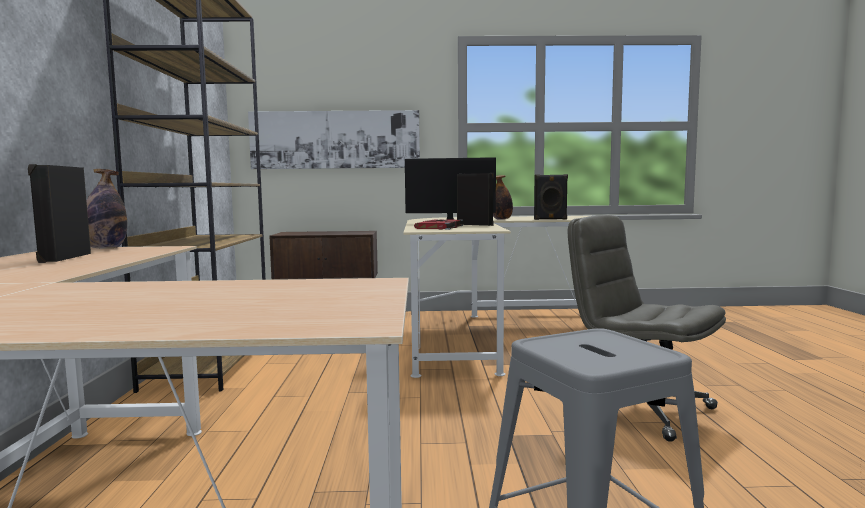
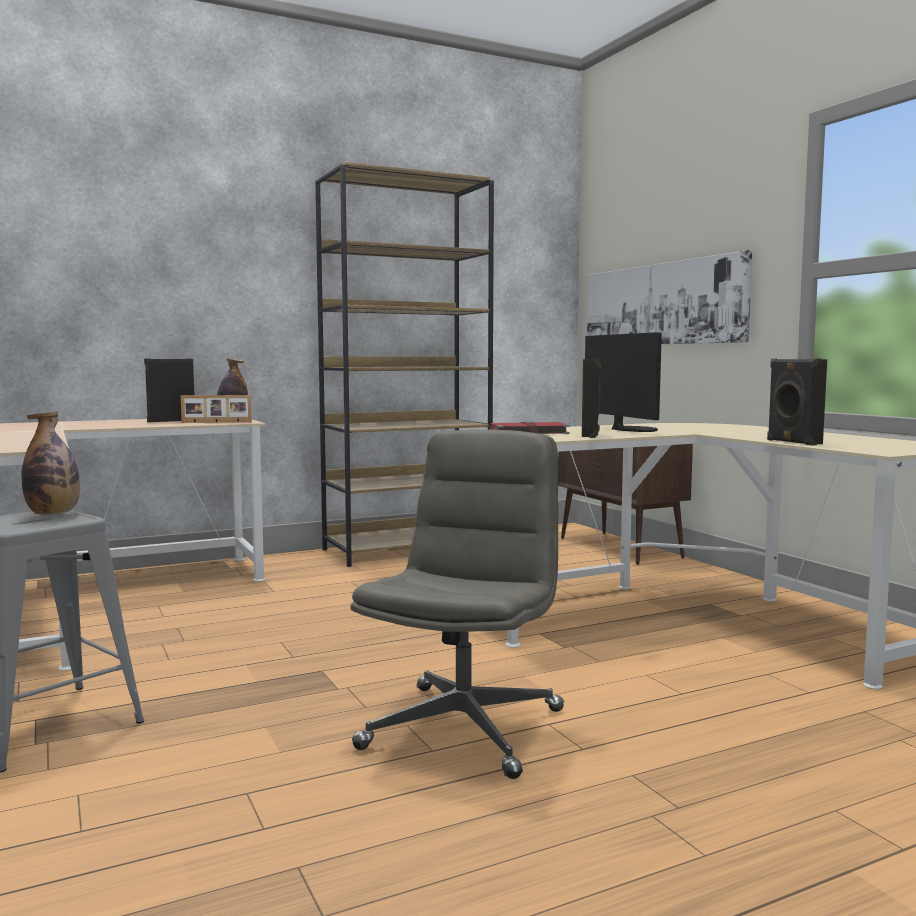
camera: 65 degrees right, 0 degrees up
bottle [493,175,513,220] -> bottle moved to [22,411,80,515]
none -> picture frame [181,395,252,423]

